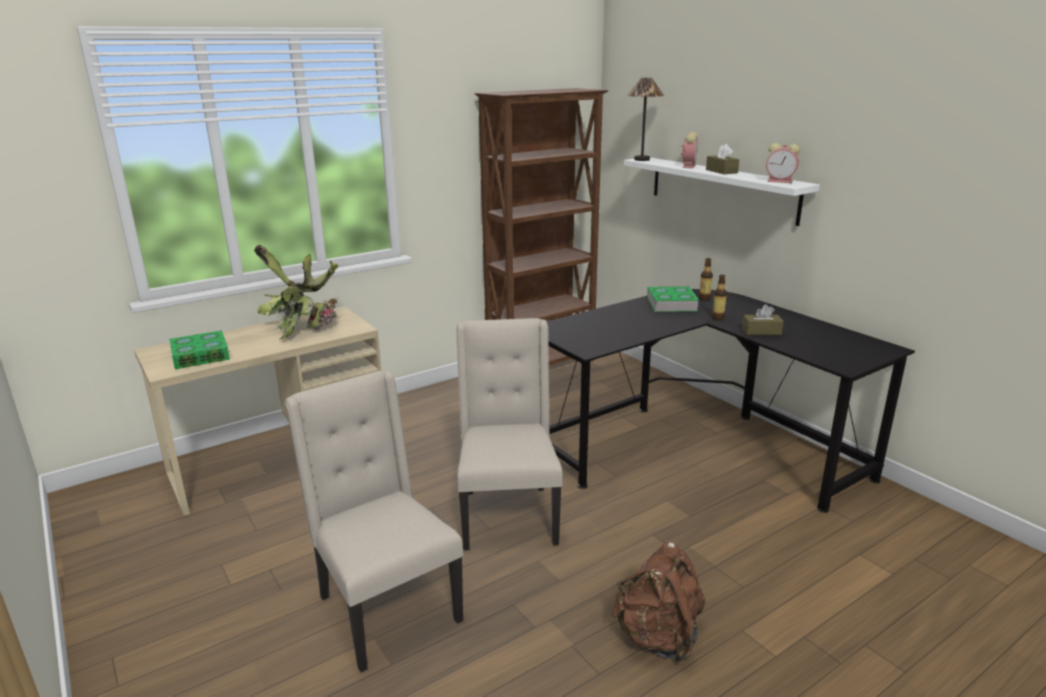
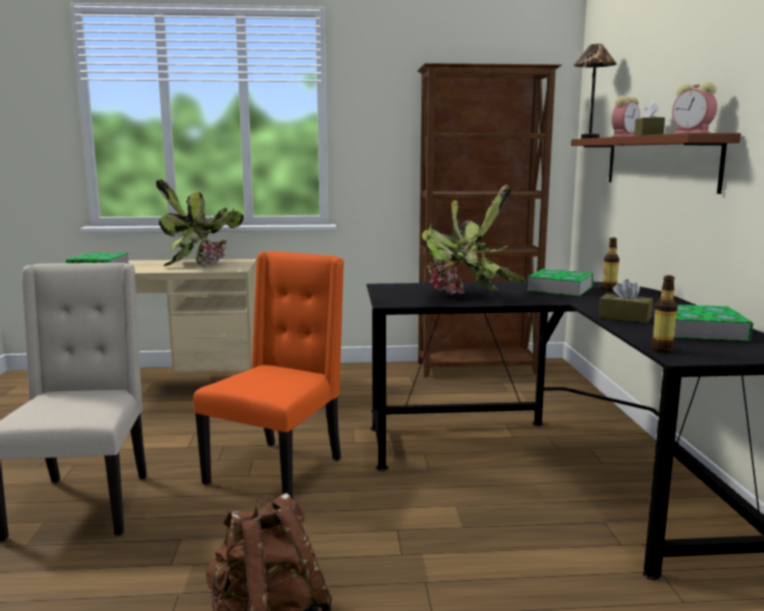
camera: 30 degrees right, 10 degrees down
beige chair [456,318,563,550] -> orange chair [193,251,344,500]
white shelf [624,157,820,226] -> brown shelf [571,133,741,194]
bottle [712,275,727,320] -> bottle moved to [651,275,678,353]
none -> potted plant [422,185,526,295]
none -> book [674,305,753,341]

